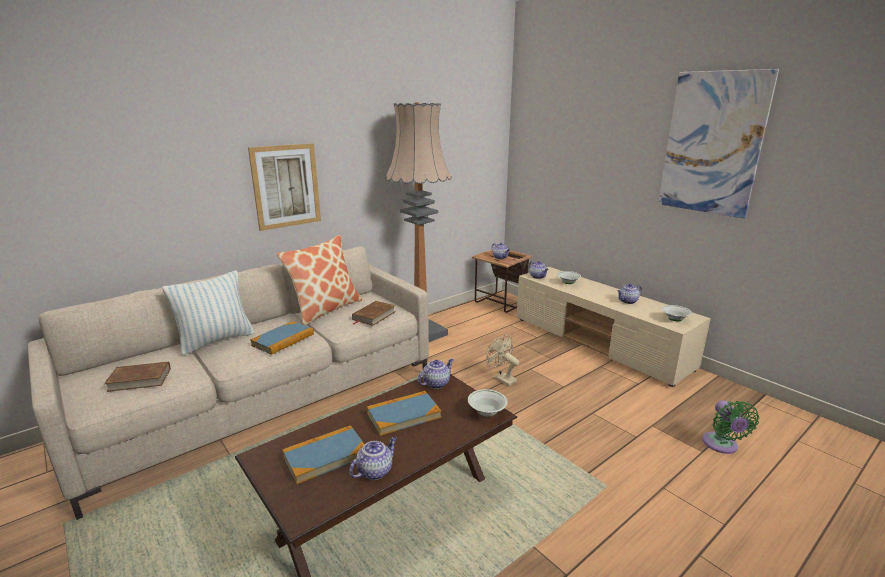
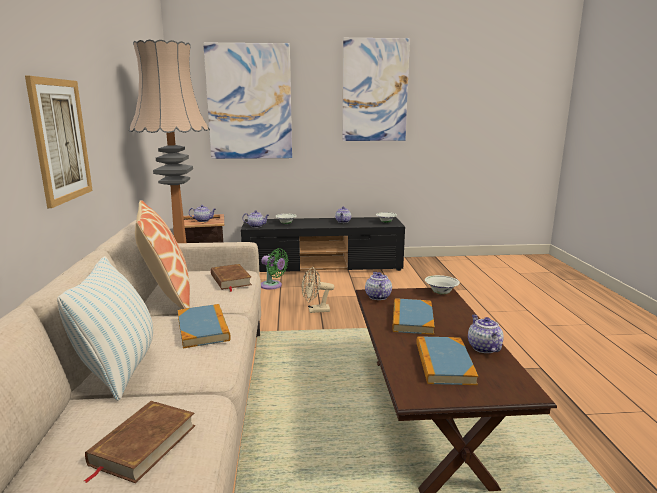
camera: 55 degrees left, 5 degrees down
beige tv stand [517,267,711,387] -> black tv stand [241,217,405,272]
green fan [702,400,759,454] -> green fan moved to [261,248,289,290]
none -> picture [203,43,292,159]

